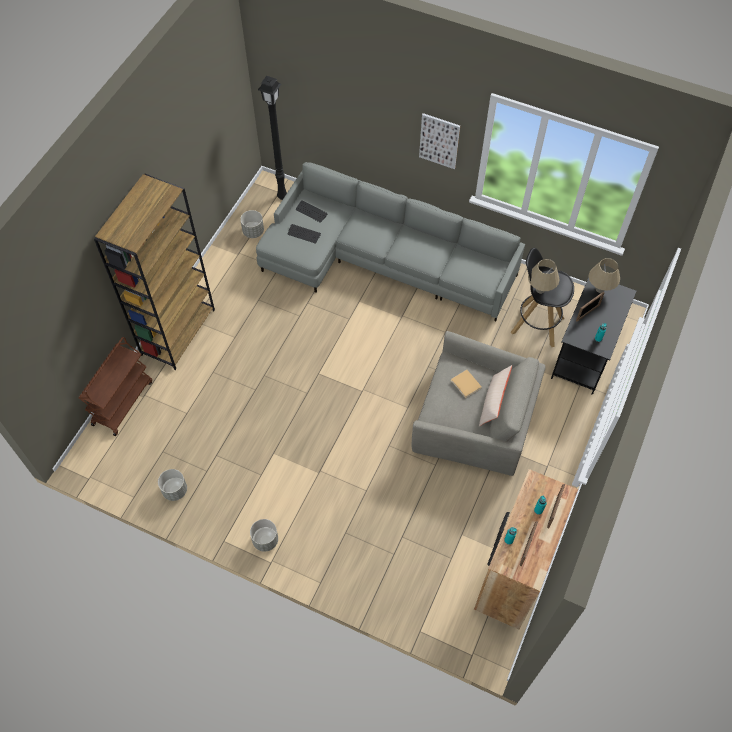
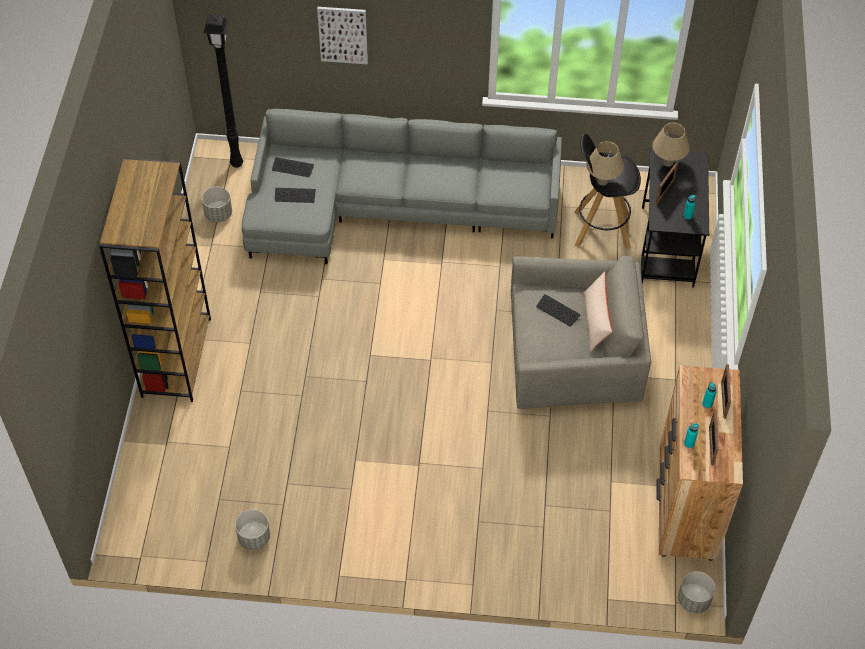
camera: 20 degrees left, 5 degrees down
brown cart [79,337,152,436] -> none
grey planter [250,519,278,552] -> grey planter moved to [678,571,715,614]
picture [419,113,460,169] -> picture moved to [317,7,368,64]
beige book [451,370,482,398] -> keyboard [536,294,580,327]

